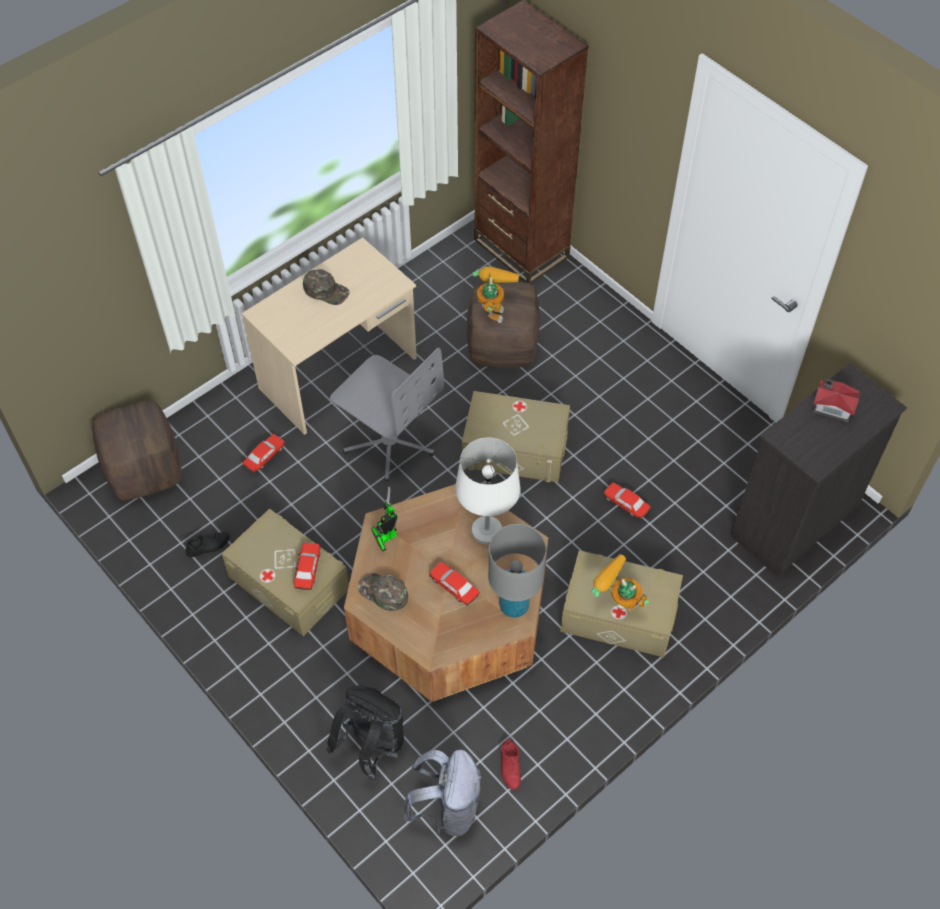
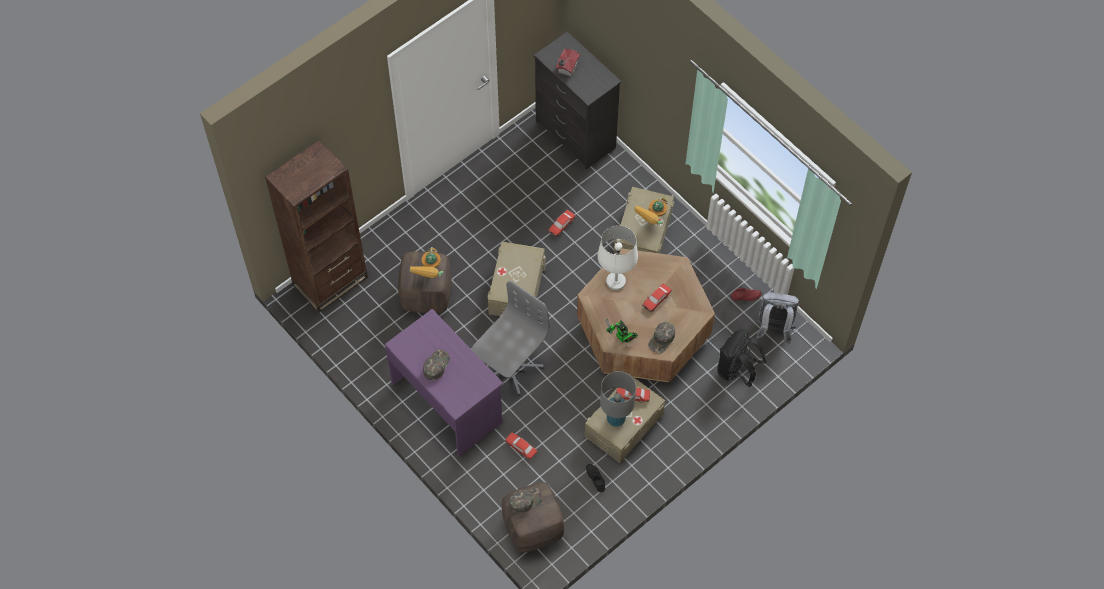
camera: 90 degrees left, 5 degrees up
beige desk [242,237,417,435] -> purple desk [384,309,503,457]
toy robot [472,266,519,323] -> toy robot turned 90 degrees counterclockwise [410,247,443,278]
grey table lamp [488,524,546,618] -> grey table lamp moved to [600,371,636,427]
none -> green cap [509,488,543,513]

